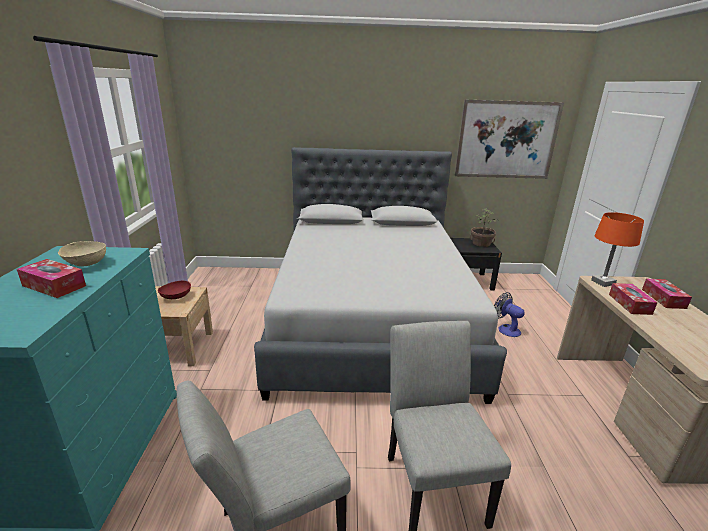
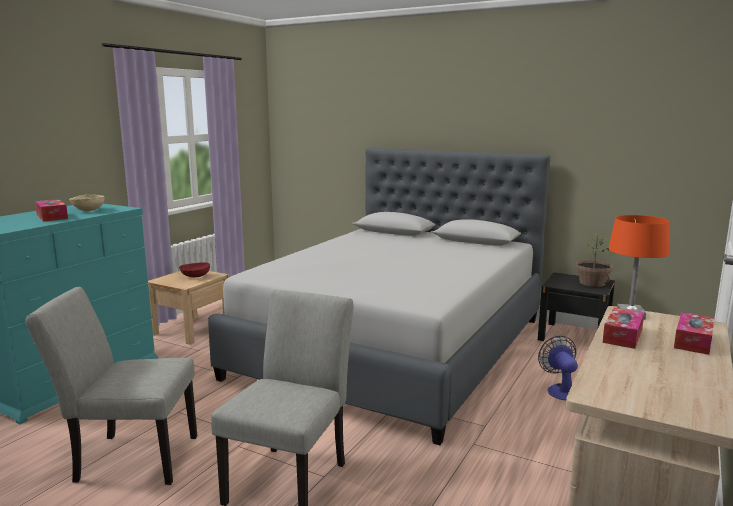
camera: 30 degrees right, 10 degrees down
picture [455,100,564,179] -> none

